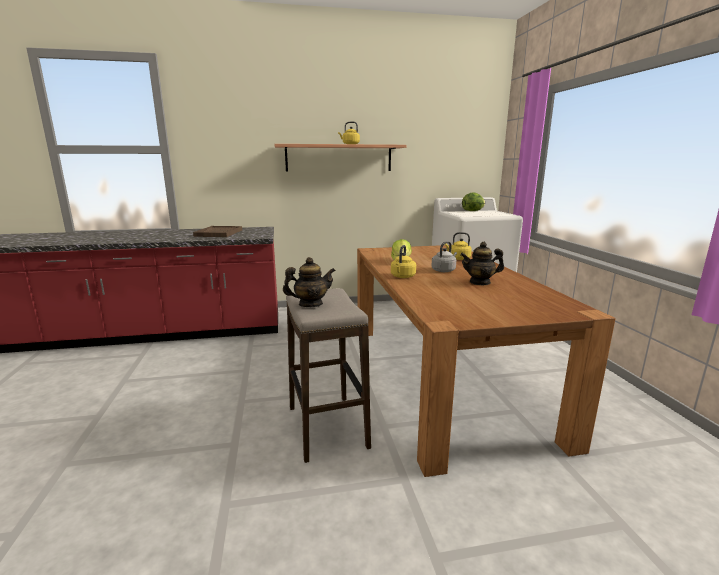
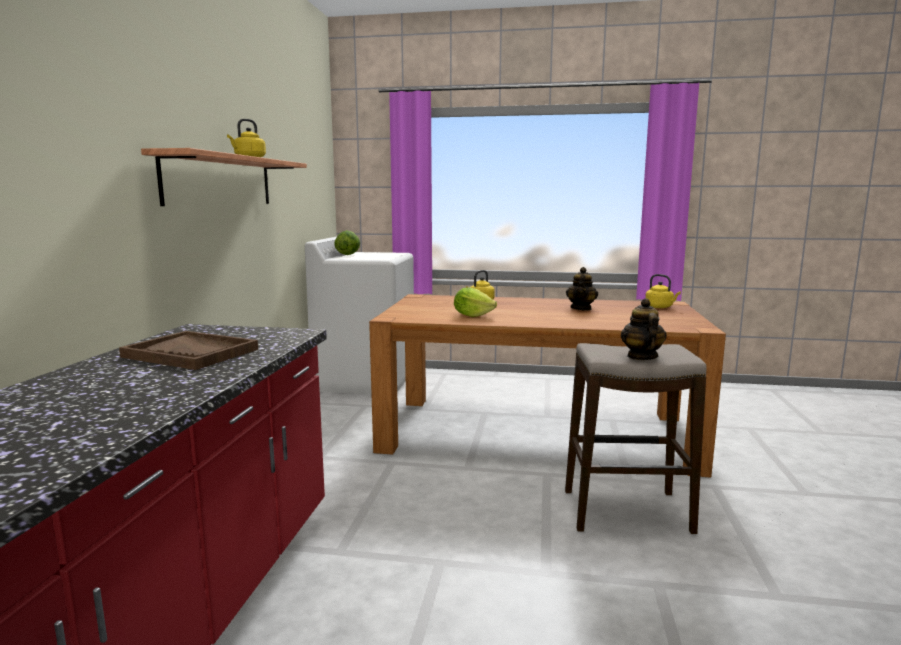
camera: 70 degrees left, 5 degrees down
yellow kettle [391,245,416,278] -> yellow kettle moved to [645,274,681,308]
grey kettle [431,241,457,272] -> none

